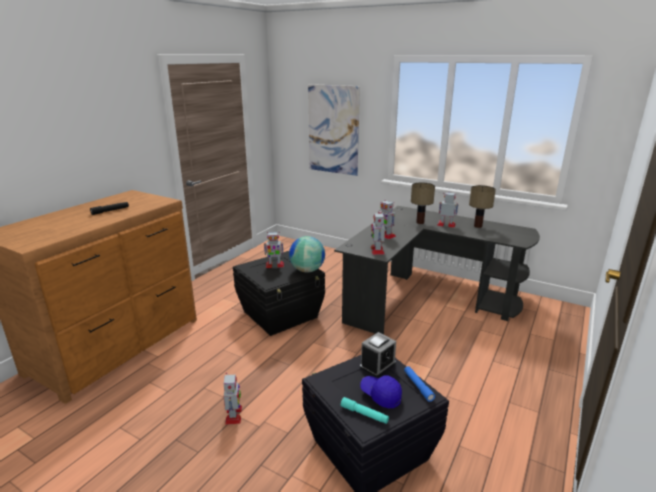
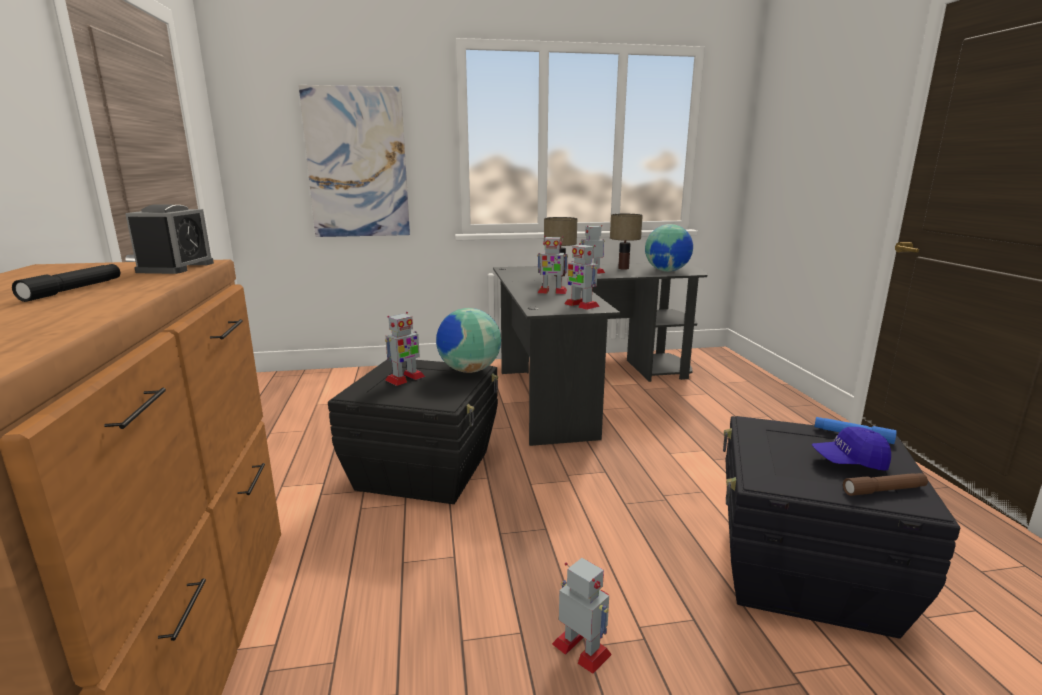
camera: 40 degrees left, 5 degrees down
turquoise flashlight [341,397,389,424] -> brown flashlight [843,473,928,496]
alarm clock [360,332,396,377] -> alarm clock moved to [125,205,214,274]
none -> globe [645,224,693,272]

